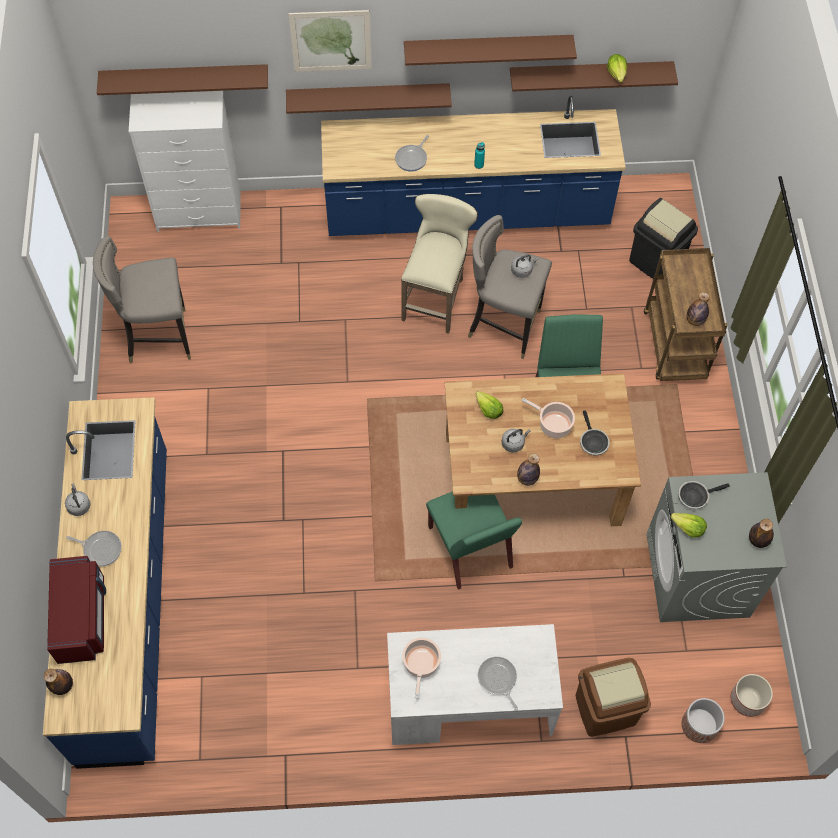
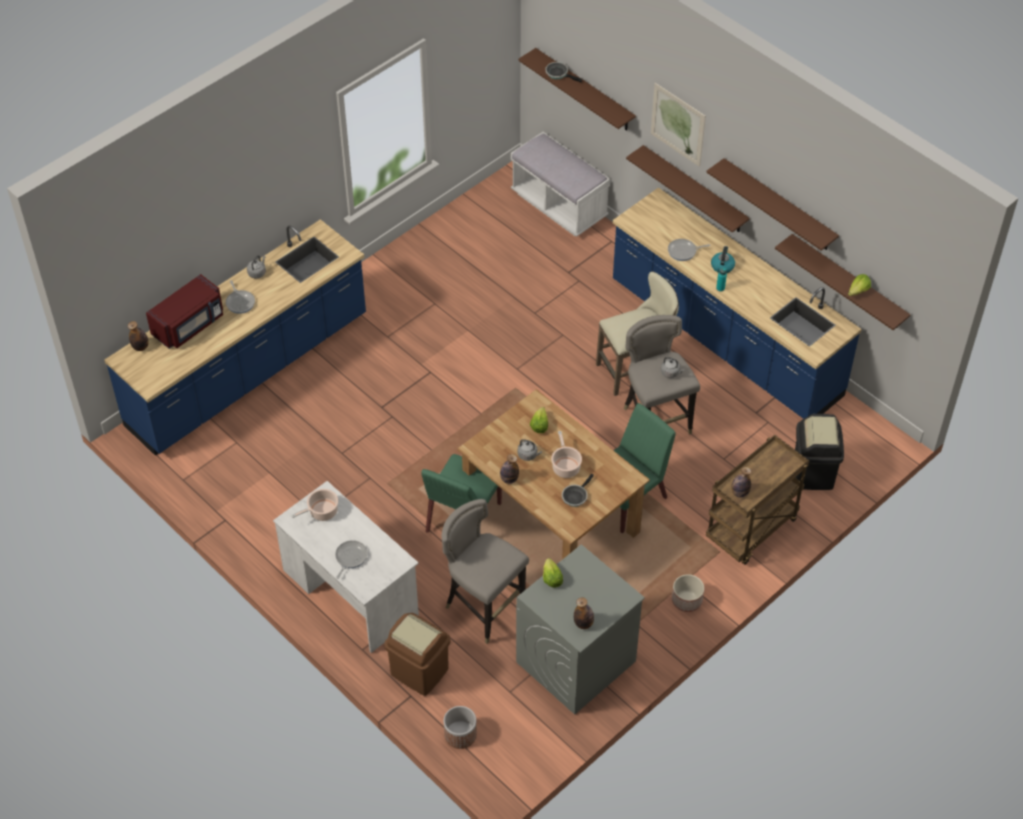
camera: 50 degrees right, 10 degrees down
grey stool [93,235,191,363] -> grey stool moved to [442,499,529,644]
white dresser [129,91,241,232] -> white bench [511,132,611,236]
frying pan [678,481,730,509] -> frying pan moved to [545,62,582,83]
planter [731,674,773,717] -> planter moved to [672,574,704,612]
none -> kettle [711,246,735,273]

